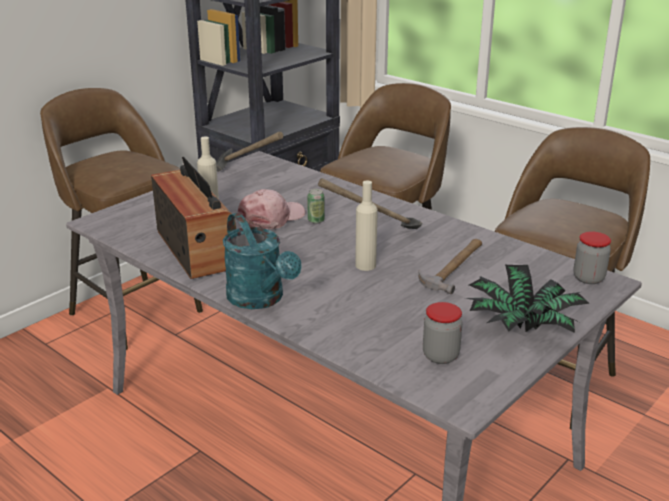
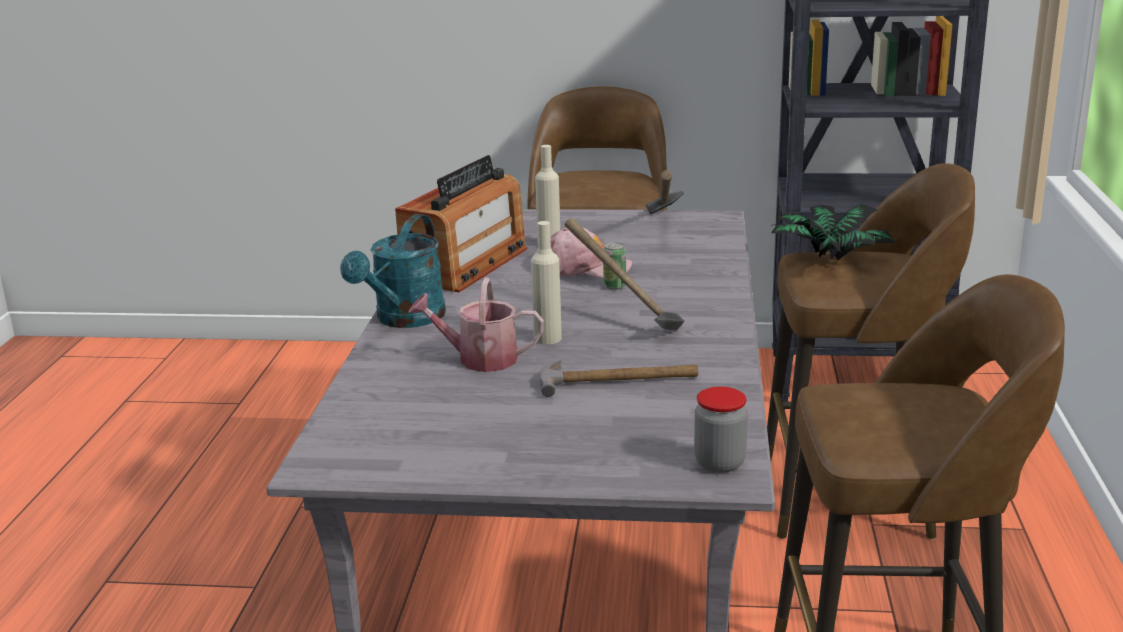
camera: 55 degrees right, 5 degrees down
jar [423,302,462,364] -> none
potted plant [465,265,590,333] -> potted plant moved to [771,204,896,260]
none -> watering can [409,278,544,372]

